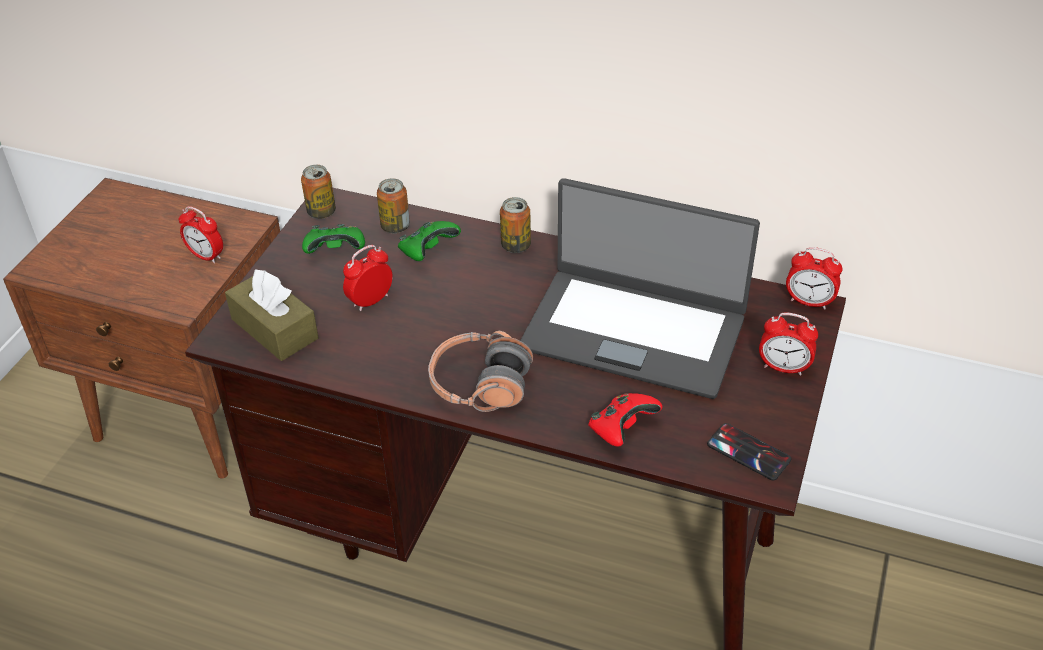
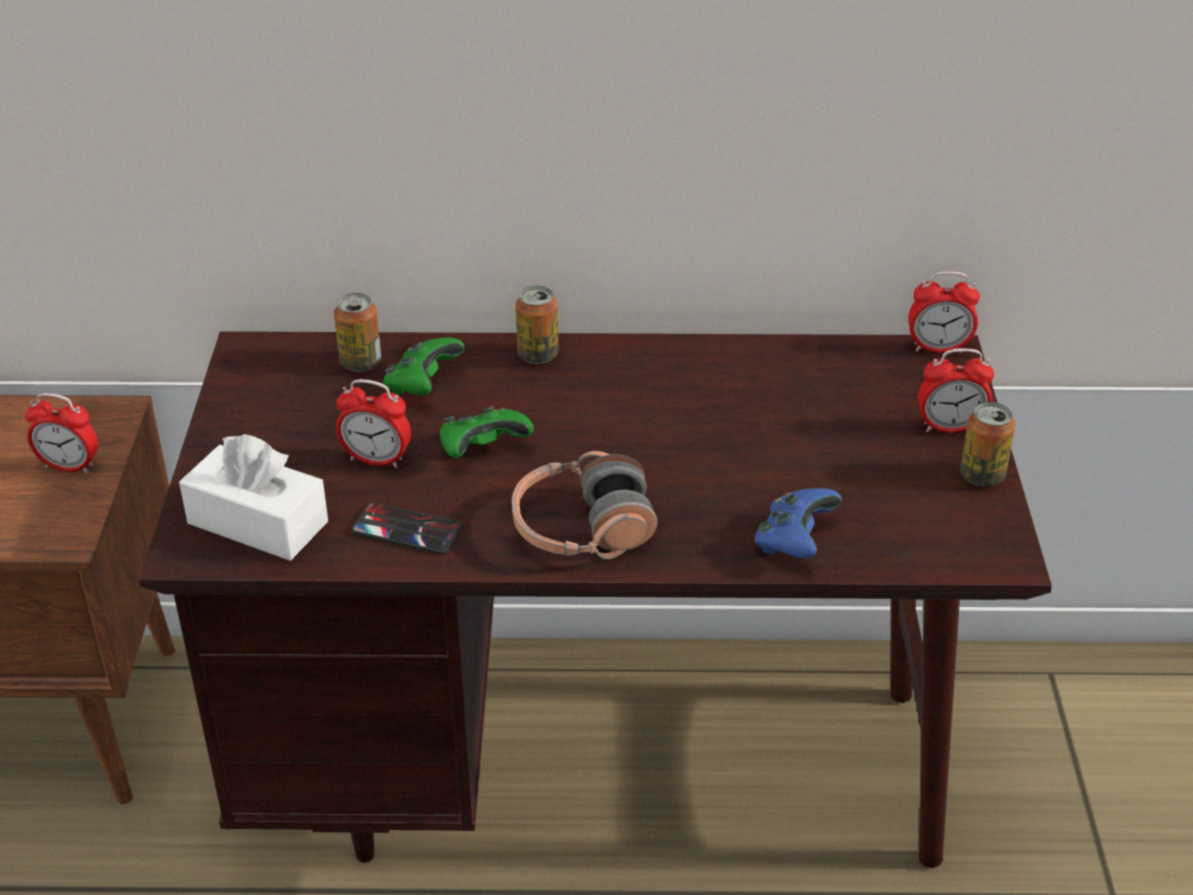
camera: 20 degrees left, 5 degrees down
brown tissue box [225,270,319,361] -> white tissue box [179,434,328,561]
can [301,165,336,219] -> can moved to [960,402,1015,486]
green game controller [302,224,365,254] -> green game controller moved to [440,407,534,458]
alarm clock [343,245,393,311] -> alarm clock turned 105 degrees counterclockwise [336,379,411,468]
laptop [520,178,760,399] -> none
red game controller [588,393,662,447] -> blue game controller [755,488,842,558]
phone [707,423,791,481] -> phone moved to [351,502,462,555]

